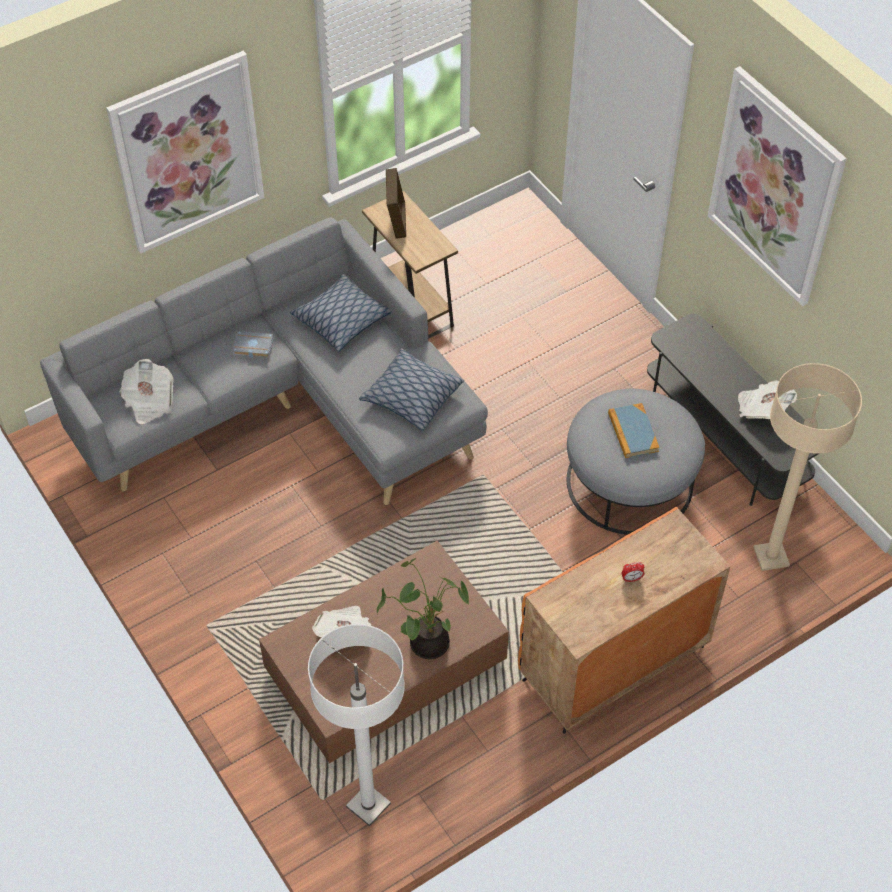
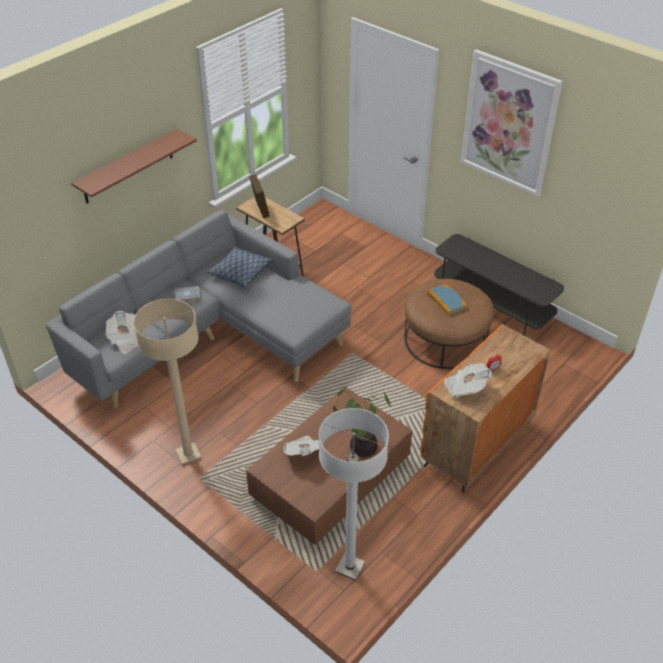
camera: 15 degrees left, 10 degrees down
picture [106,51,265,254] -> brown shelf [71,129,197,204]
pillow [359,348,464,431] -> none
grey ottoman [567,389,705,535] -> brown ottoman [404,279,494,369]
newspaper [738,380,797,419] -> newspaper moved to [444,363,492,397]
beige floor lamp [753,363,862,571] -> beige floor lamp moved to [133,299,201,465]

